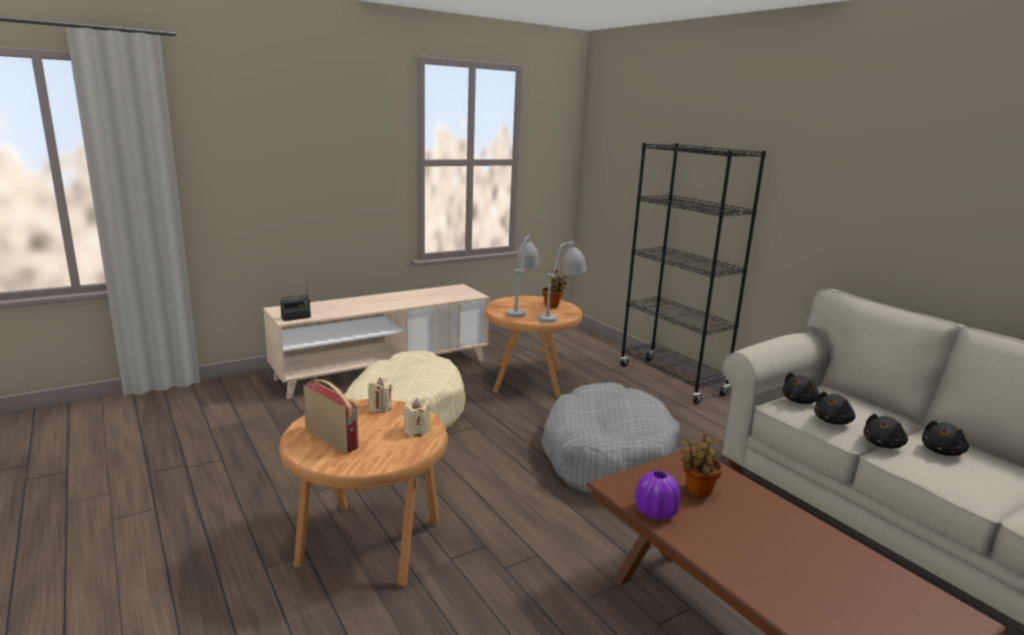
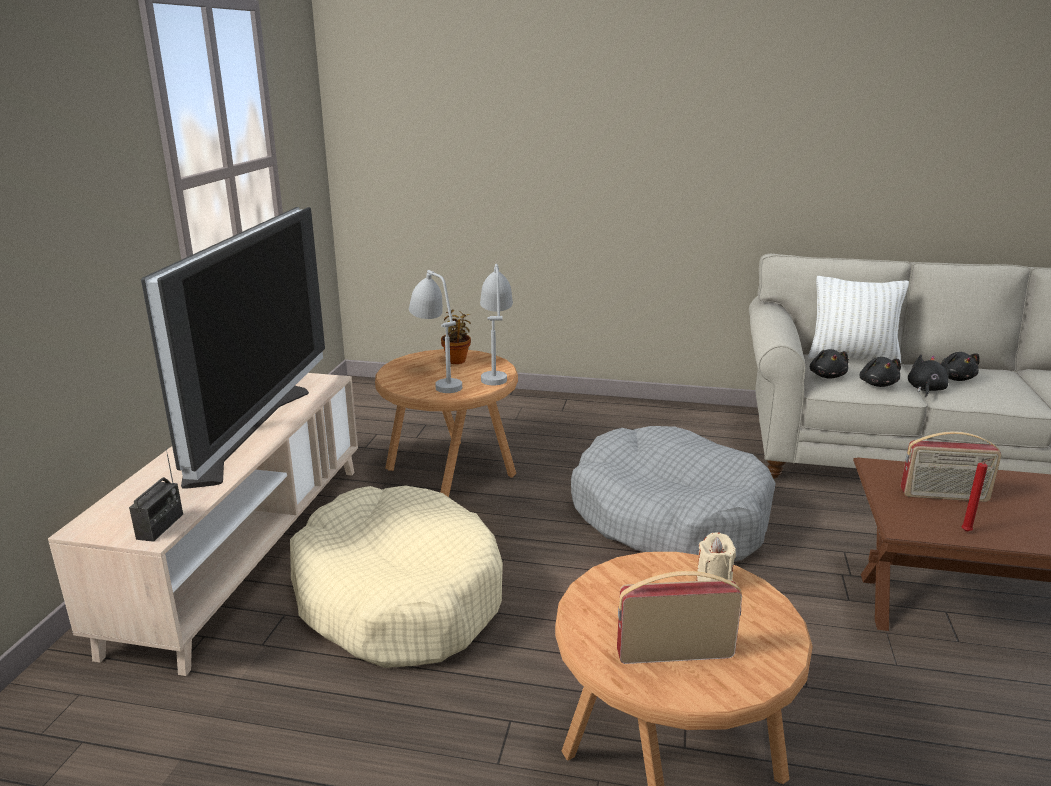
camera: 45 degrees left, 5 degrees up
beige candle [368,378,392,413] -> none
black bookcase [620,143,766,404] -> none
purple vase [635,470,680,520] -> red candle [961,458,995,532]
potted plant [680,433,723,497] -> radio [900,431,1001,502]
black plush toy [864,414,908,449] -> black plush toy turned 150 degrees counterclockwise [908,355,949,397]
none -> television [141,207,325,488]
none -> white pillow [808,276,909,363]

